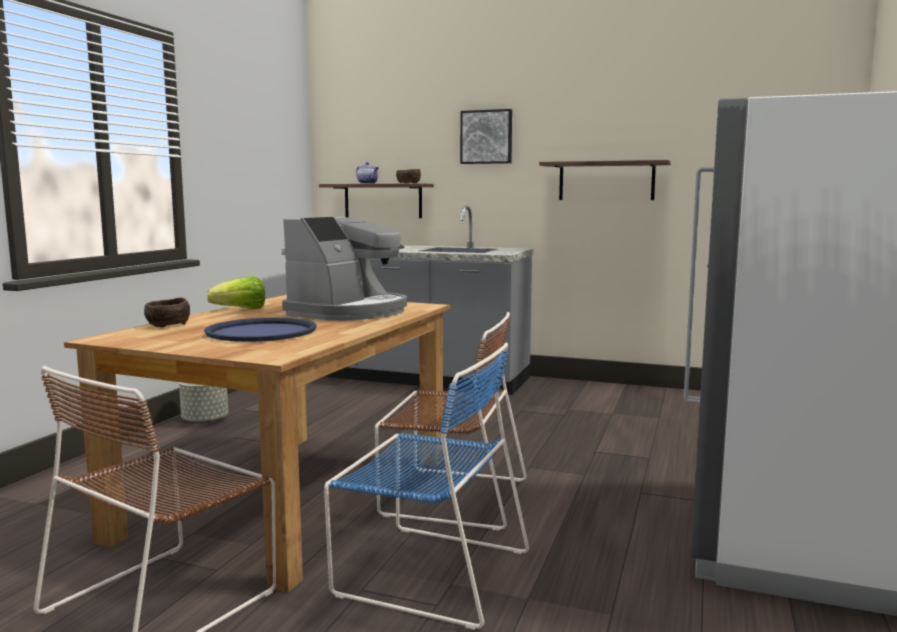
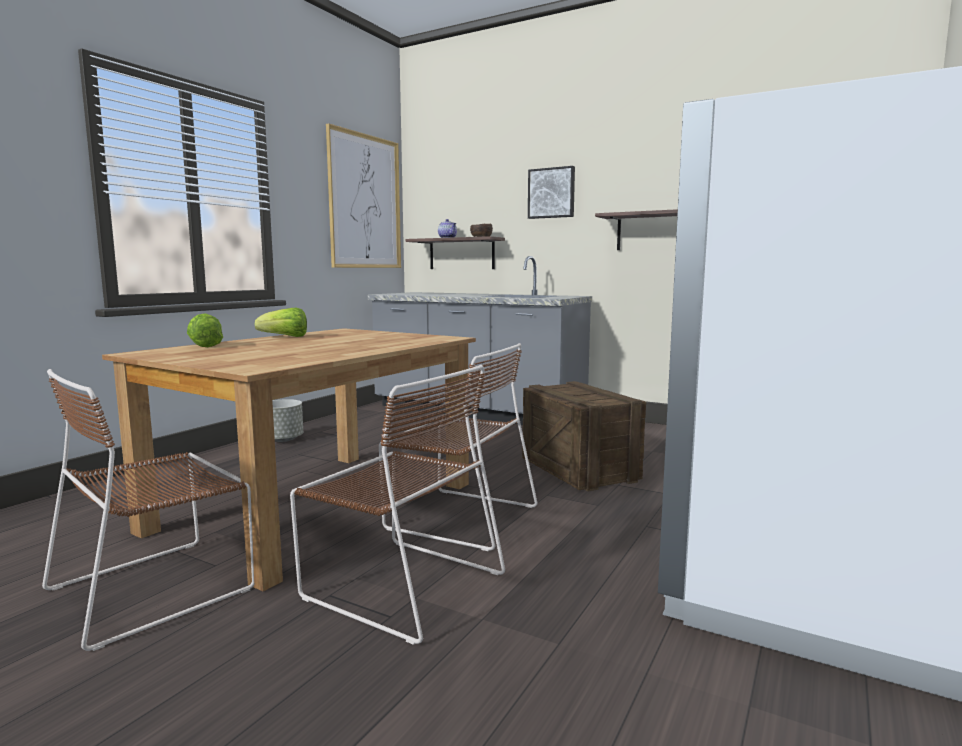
camera: 10 degrees right, 0 degrees up
brown bowl [144,298,190,327] -> lettuce [187,313,223,347]
blue tray [204,318,317,342] -> none
coffee machine [282,216,407,321] -> none
blue chair [324,343,529,630] -> brown chair [290,365,505,645]
none -> picture [326,123,401,268]
none -> crate [522,381,647,492]

